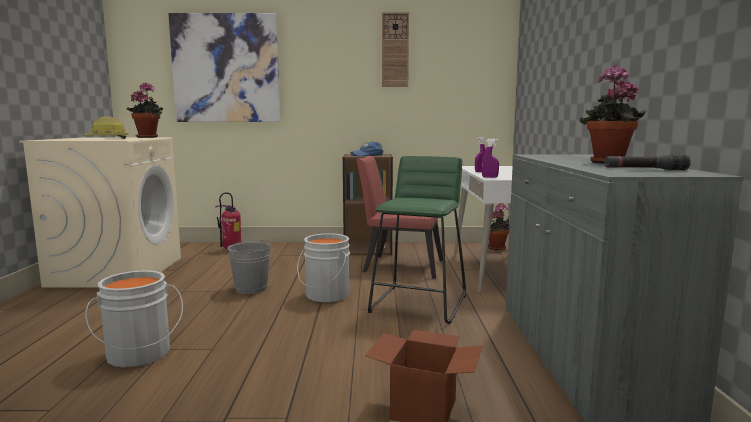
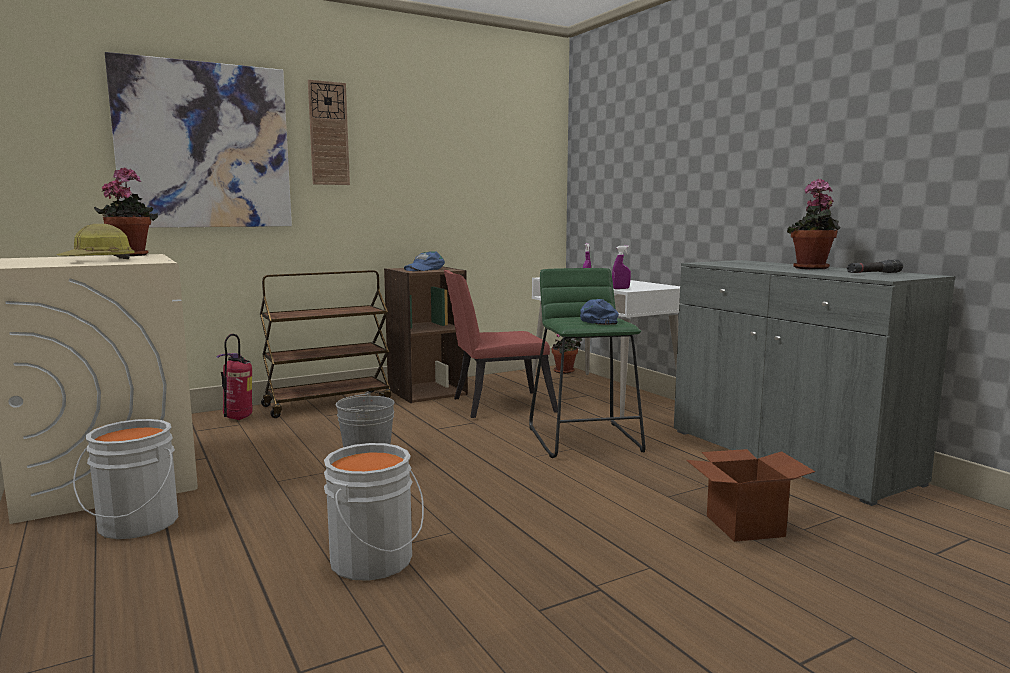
camera: 30 degrees left, 0 degrees up
grey bucket [297,233,350,302] -> grey bucket moved to [73,419,178,539]
wall clock [382,12,409,87] -> wall clock moved to [308,80,350,185]
none -> brown cart [260,270,392,418]
none -> blue cap [580,299,619,325]

